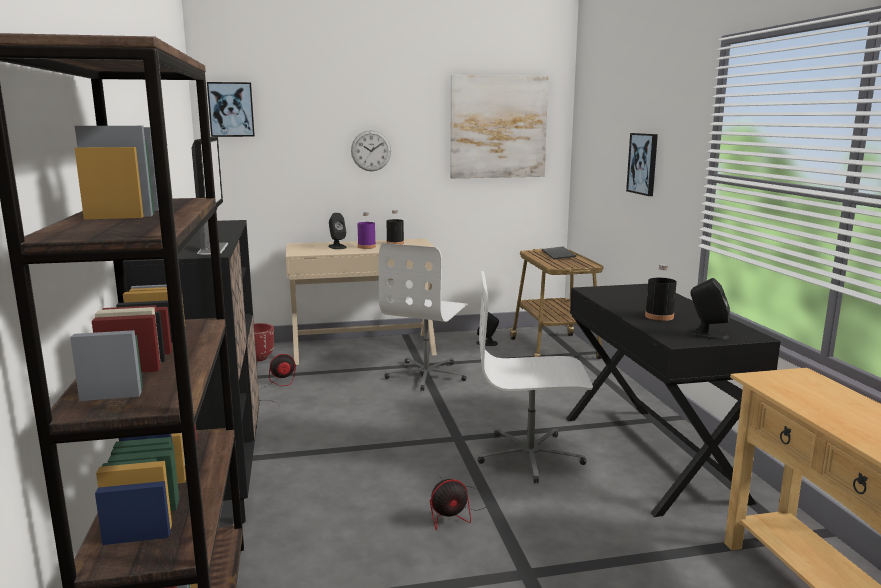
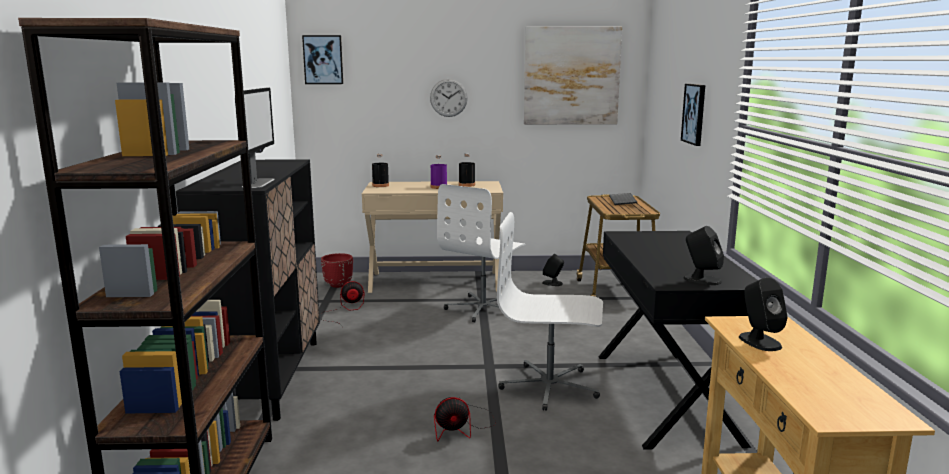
camera: 10 degrees right, 0 degrees up
black speaker [329,213,347,249] -> black speaker moved to [739,277,788,351]
black bottle [645,264,677,321] -> black bottle moved to [372,154,389,187]

